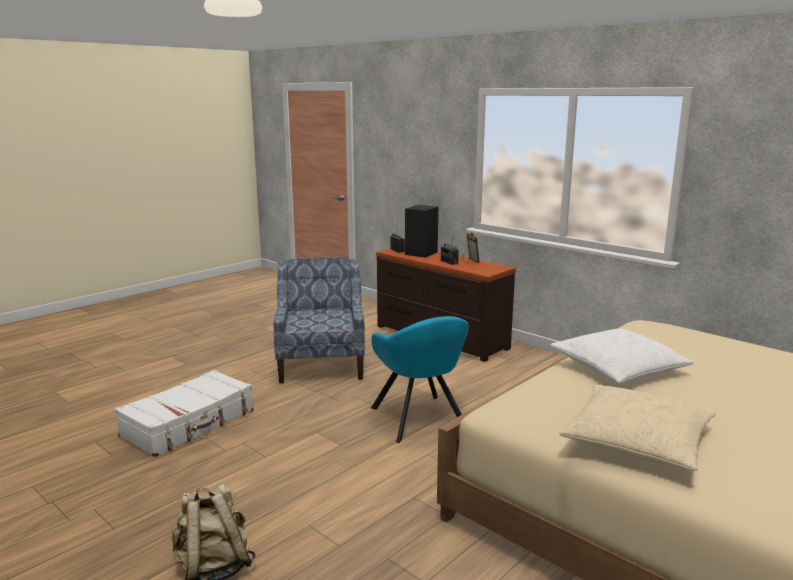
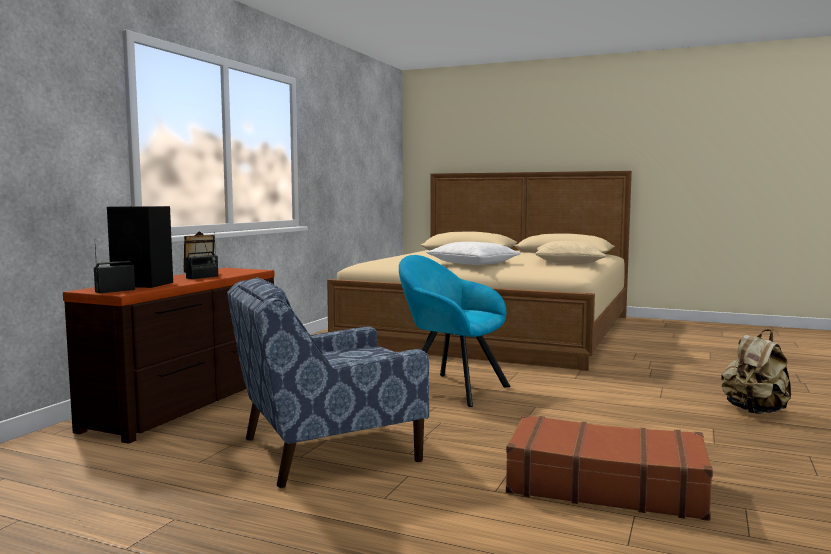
camera: 110 degrees left, 10 degrees down
white suitcase [115,370,254,457] -> brown suitcase [506,415,713,521]
turquoise armchair [371,316,469,443] -> turquoise armchair turned 105 degrees counterclockwise [399,255,511,407]

